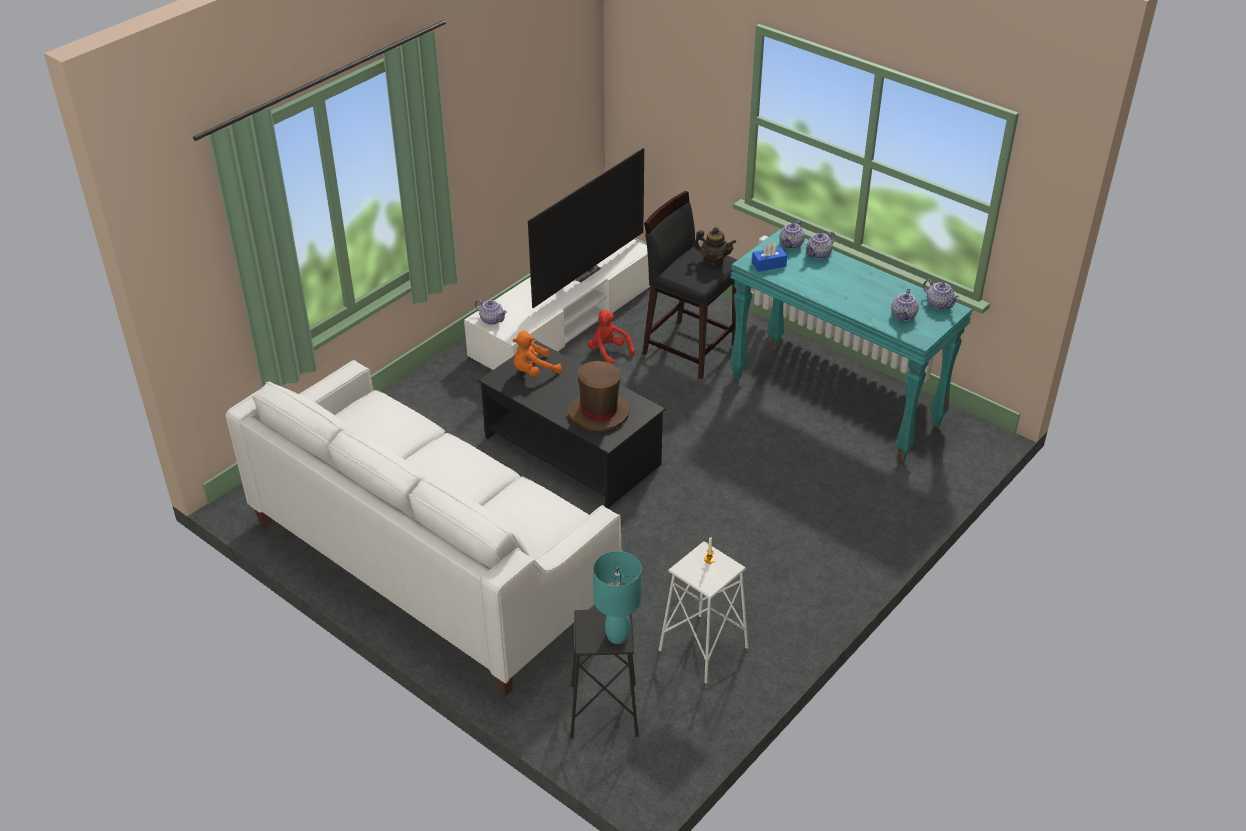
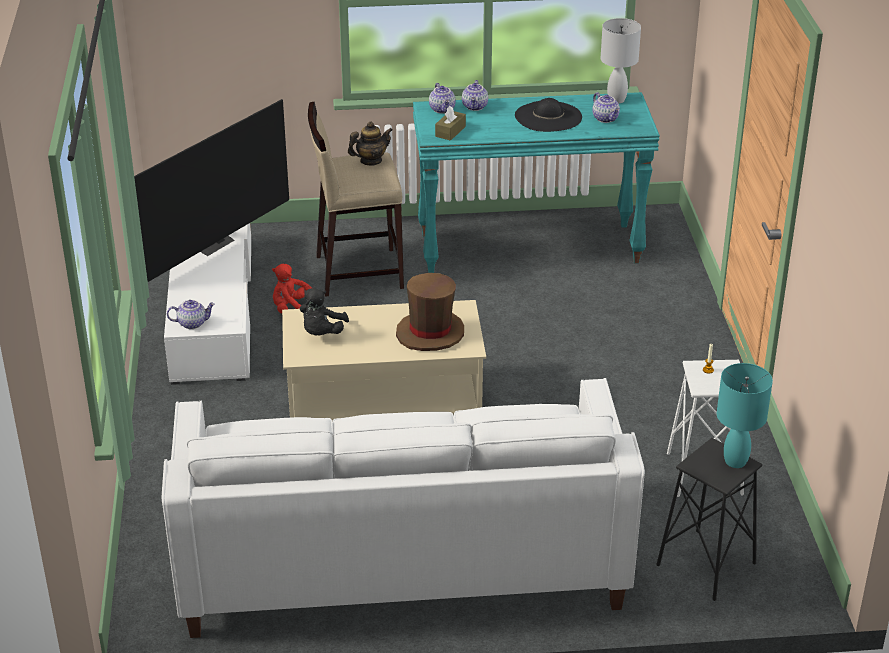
camera: 45 degrees left, 5 degrees down
black coffee table [478,341,665,508] -> beige coffee table [282,300,486,421]
orange plush toy [512,331,562,377] -> black plush toy [300,288,349,335]
television [528,148,644,308] -> television turned 45 degrees clockwise [134,99,289,282]
black stool [642,191,737,379] -> beige stool [308,102,404,297]
blue tissue box [752,242,787,272] -> brown tissue box [435,106,466,141]
teapot [923,279,959,310] -> white table lamp [600,18,641,103]
none -> black hat [515,98,582,132]

